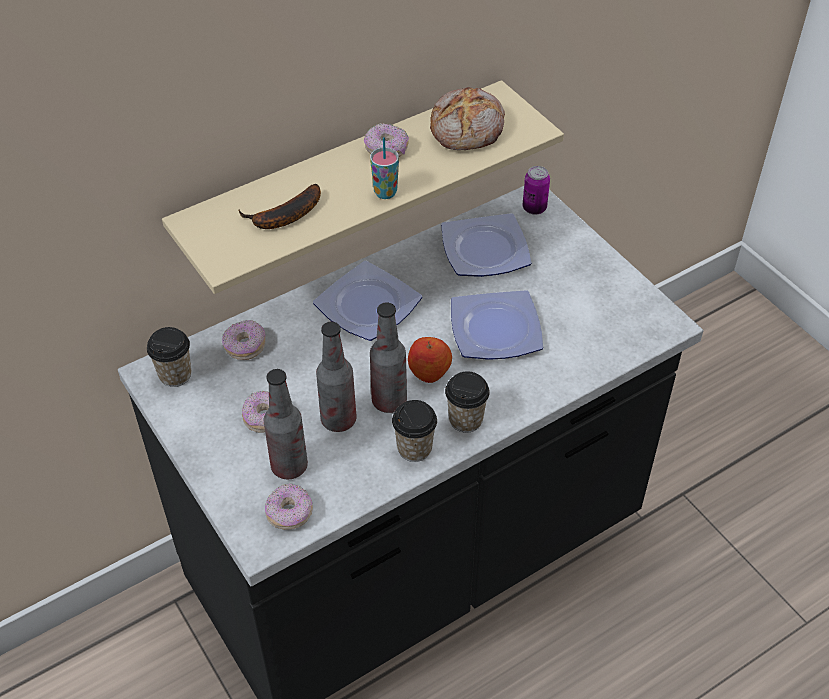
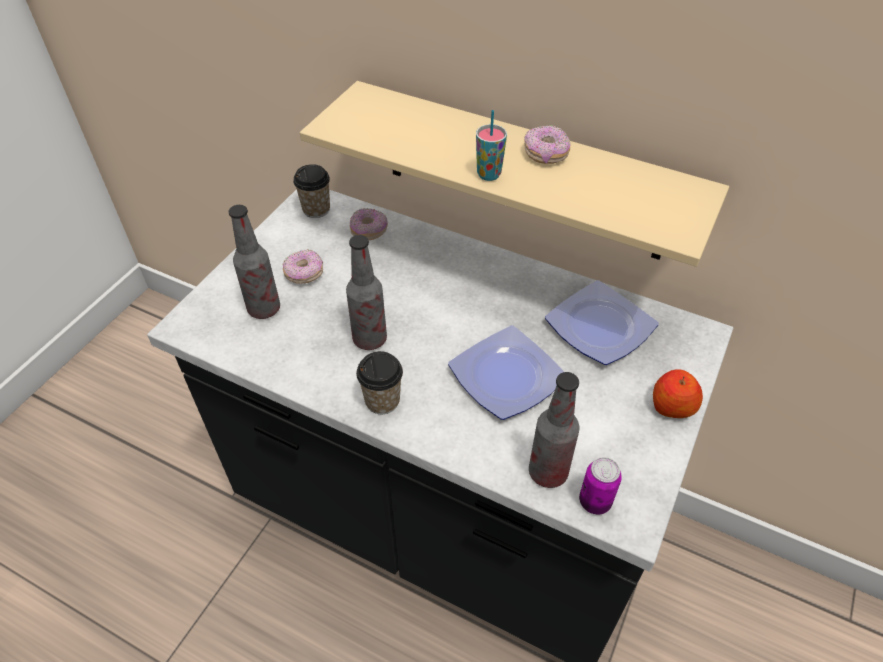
camera: 60 degrees right, 0 degrees up
banana [239,184,321,229] -> none
donut [265,483,313,530] -> none
plate [313,261,422,341] -> none
bottle [316,322,356,432] -> bottle moved to [529,372,579,488]
cup [392,400,437,462] -> none
apple [408,337,452,383] -> apple moved to [653,369,703,418]
bread [430,87,505,150] -> none
can [523,166,550,215] -> can moved to [579,457,622,515]

